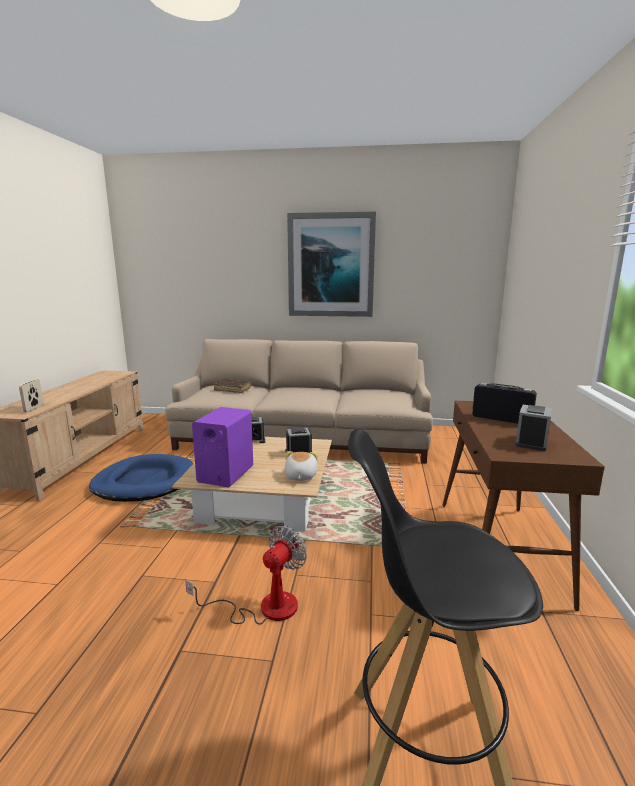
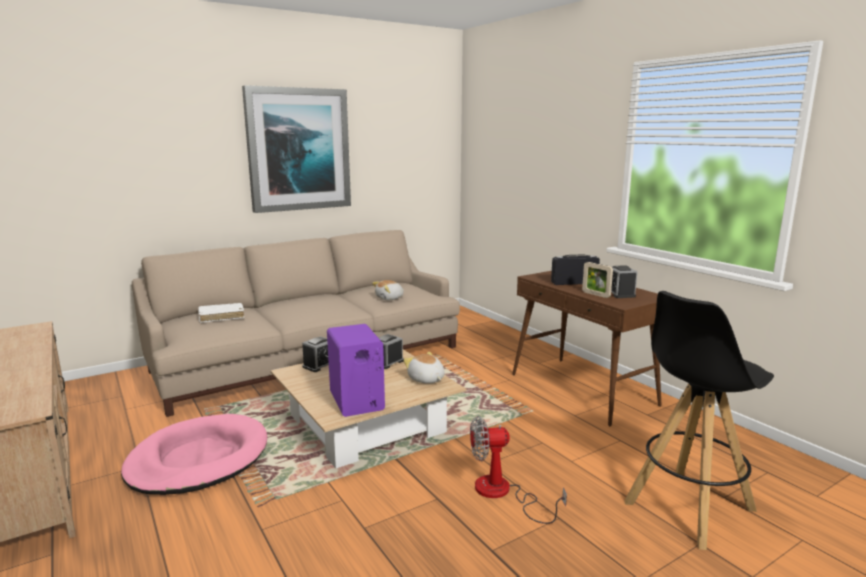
camera: 40 degrees left, 0 degrees up
picture frame [19,379,44,412] -> picture frame moved to [582,262,613,298]
blue dog bed [89,454,193,502] -> pink dog bed [121,414,267,495]
fan [185,526,307,625] -> fan turned 90 degrees counterclockwise [470,416,567,524]
brown book [213,379,251,393] -> white book [198,303,244,323]
none -> plush toy [372,280,404,300]

